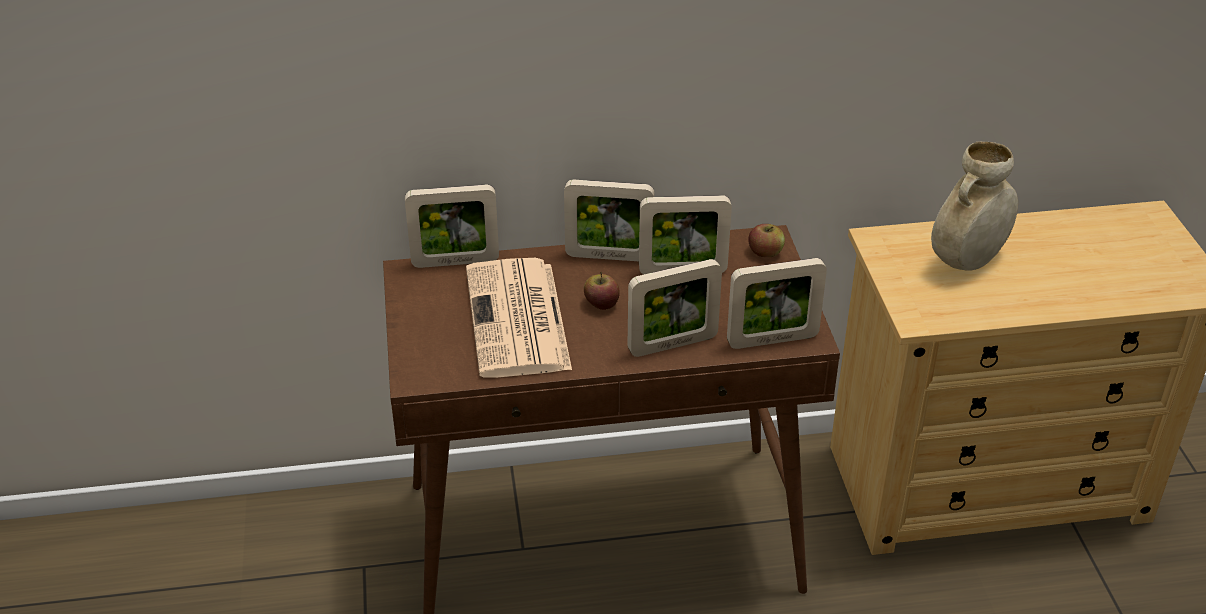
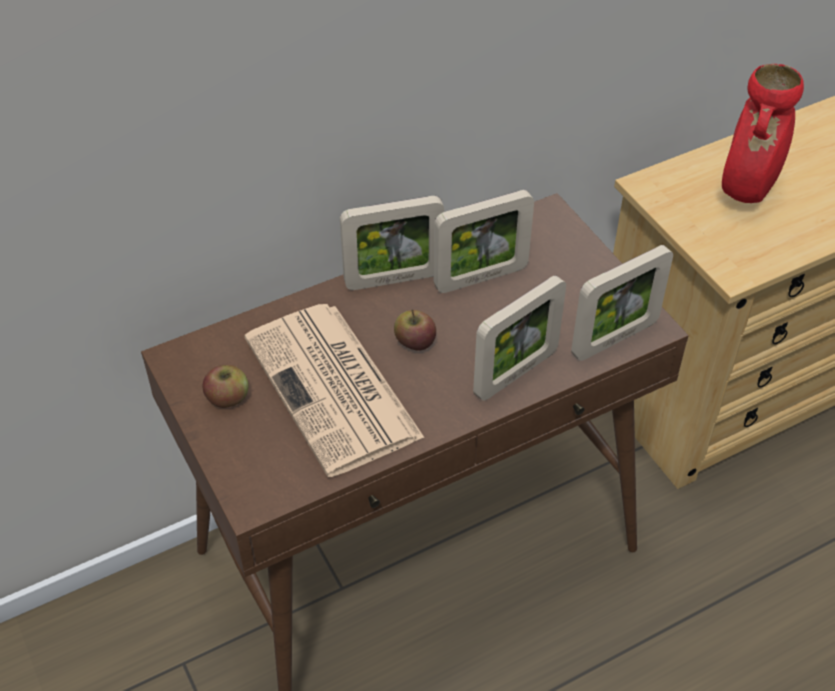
camera: 20 degrees left, 10 degrees up
picture frame [405,185,499,268] -> none
apple [748,224,785,257] -> apple moved to [202,365,248,408]
beige vase [931,141,1018,270] -> red vase [722,64,804,203]

